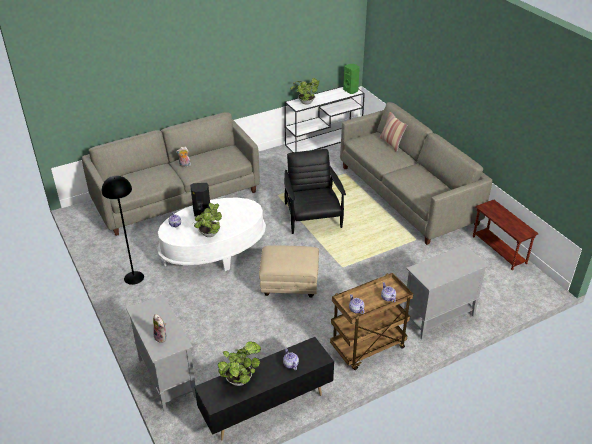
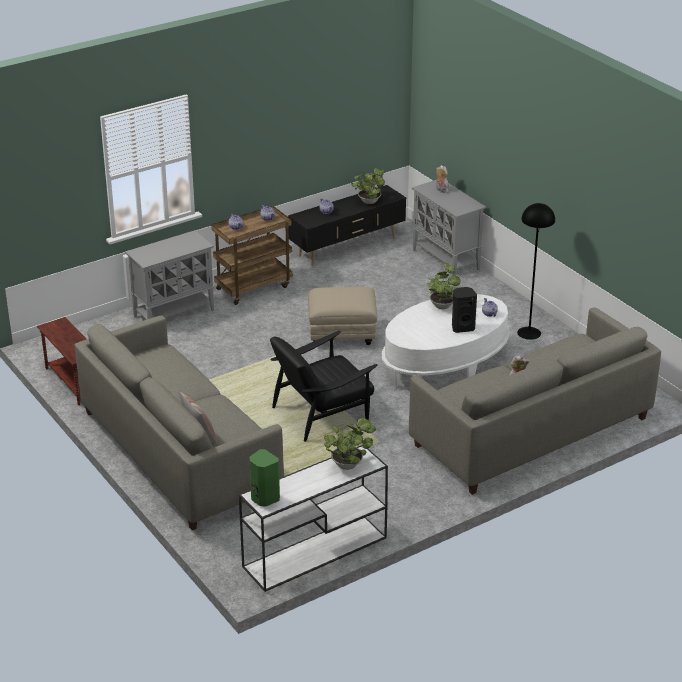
camera: 175 degrees right, 5 degrees down
black armchair [284,149,346,234] -> black armchair turned 75 degrees clockwise [270,331,377,442]

